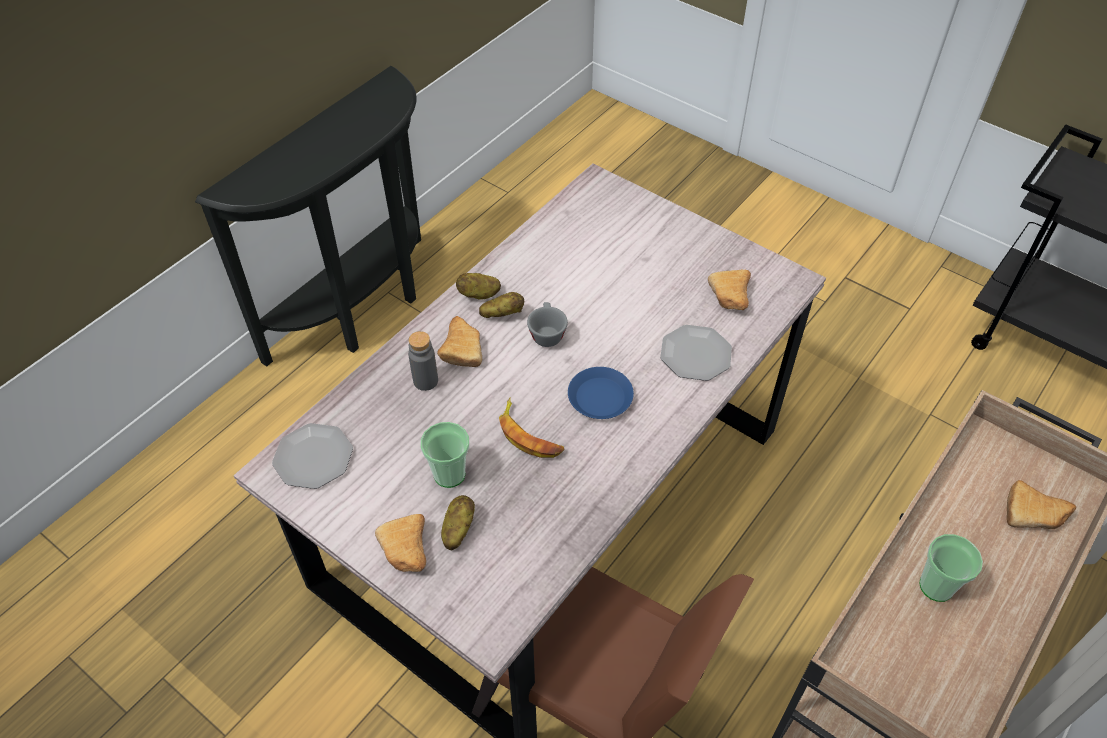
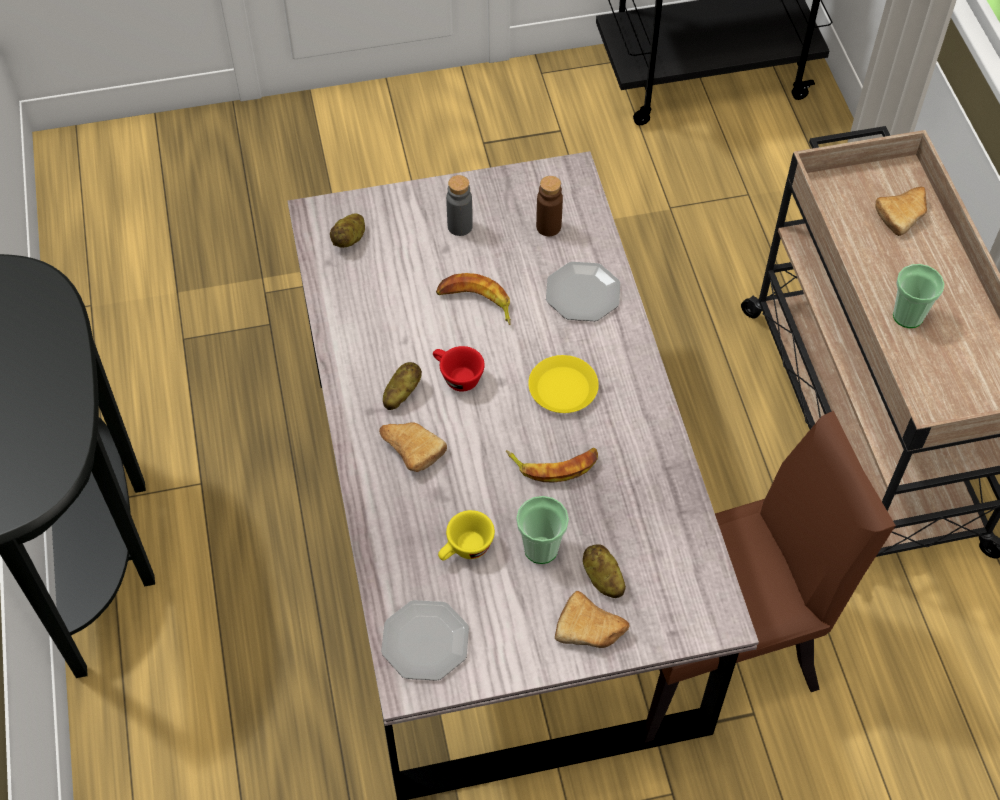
camera: 50 degrees left, 5 degrees up
grey bottle [408,331,438,391] -> grey bottle moved to [446,175,473,236]
potato [456,273,501,300] -> potato moved to [330,214,365,248]
grey cup [527,302,568,347] -> red cup [433,346,485,392]
blue plate [568,367,634,419] -> yellow plate [528,355,599,413]
bread [708,270,751,310] -> brown bottle [536,176,563,236]
none -> banana [436,273,511,325]
none -> yellow cup [438,510,495,561]

